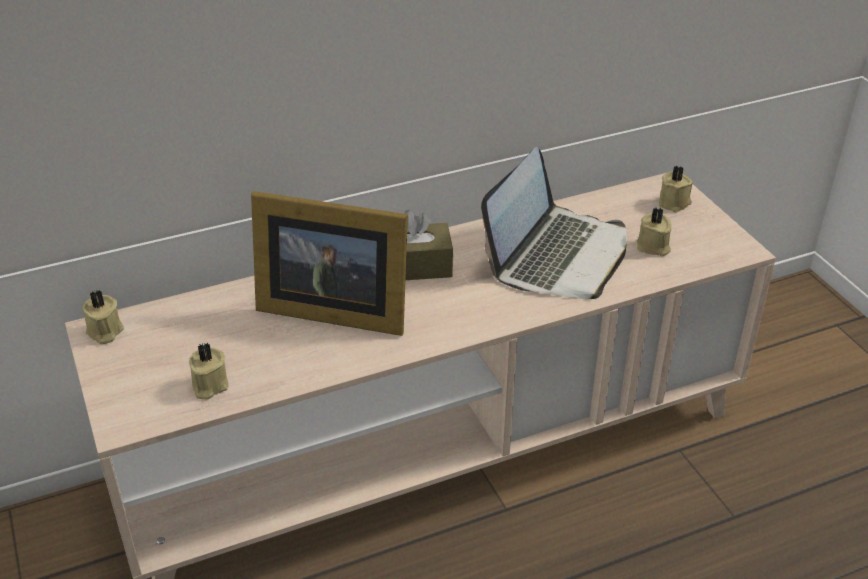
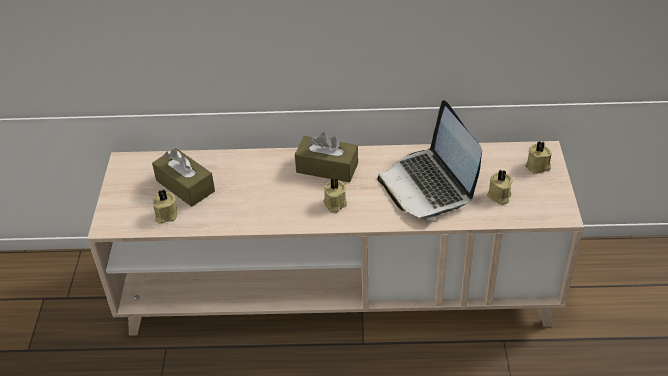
camera: 25 degrees right, 5 degrees up
beige candle [82,290,124,344] -> beige candle moved to [323,178,347,213]
picture frame [251,191,408,336] -> none
laptop [481,147,627,299] -> laptop turned 105 degrees clockwise [377,100,482,221]
none -> brown tissue box [152,148,215,207]

